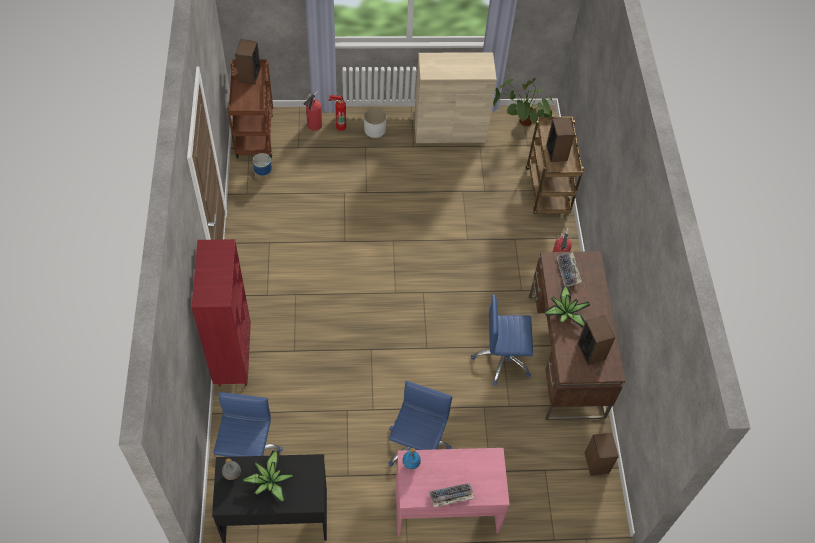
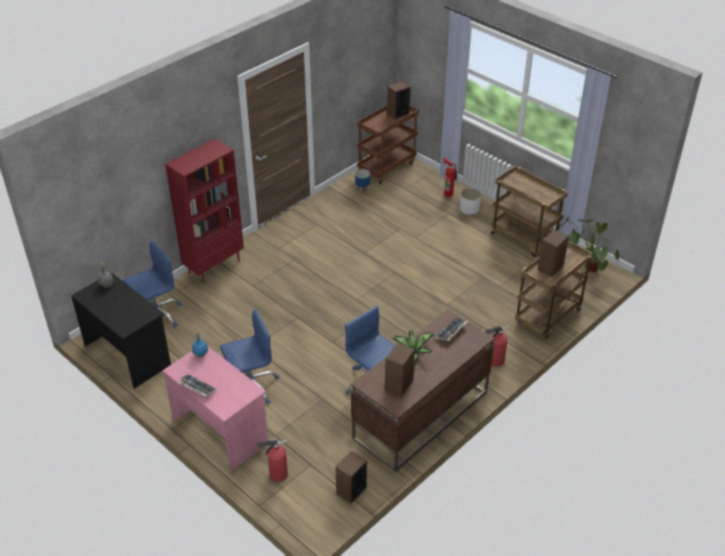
camera: 50 degrees right, 15 degrees down
potted plant [242,450,294,503] -> none
fire extinguisher [303,91,322,131] -> fire extinguisher moved to [257,438,288,482]
beige cabinet [414,52,497,143] -> brown cart [491,166,568,257]

